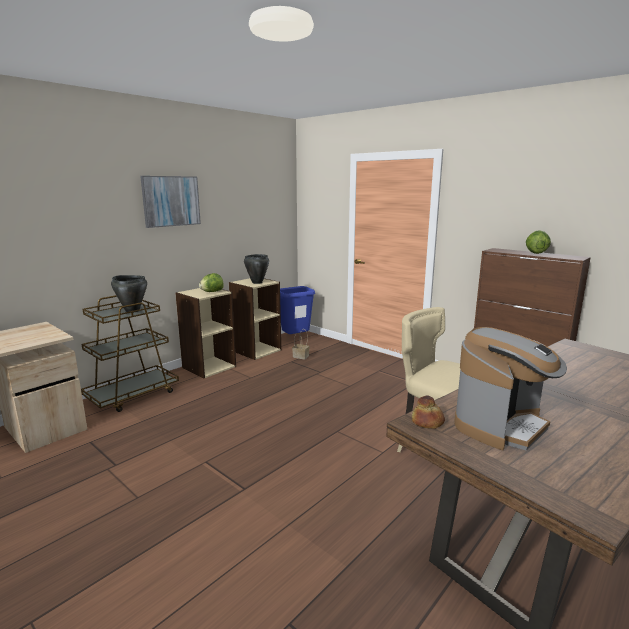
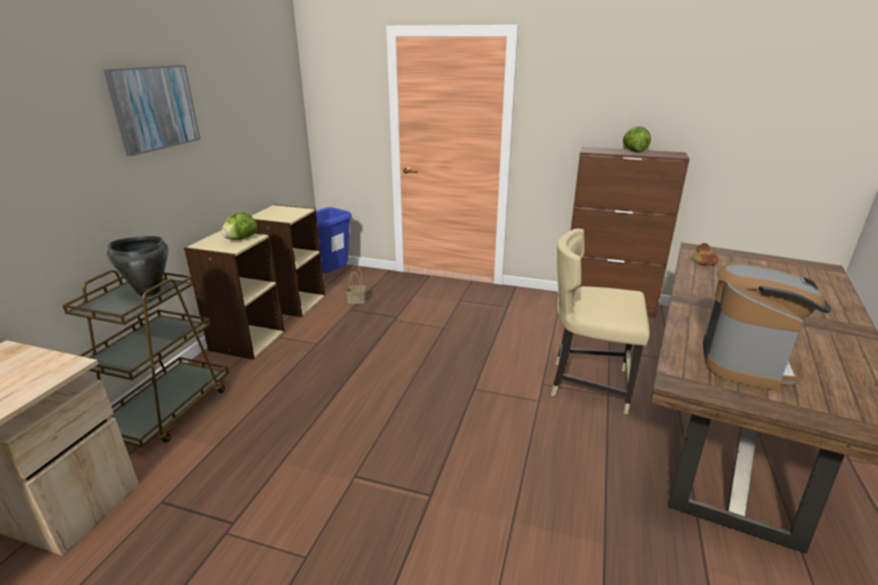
camera: 25 degrees left, 10 degrees up
black cooking pot [244,254,269,284] -> none
bread [412,396,445,429] -> bread moved to [692,243,718,266]

